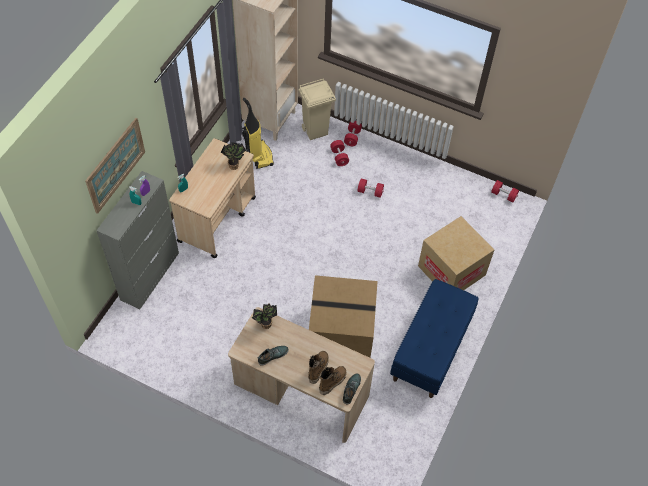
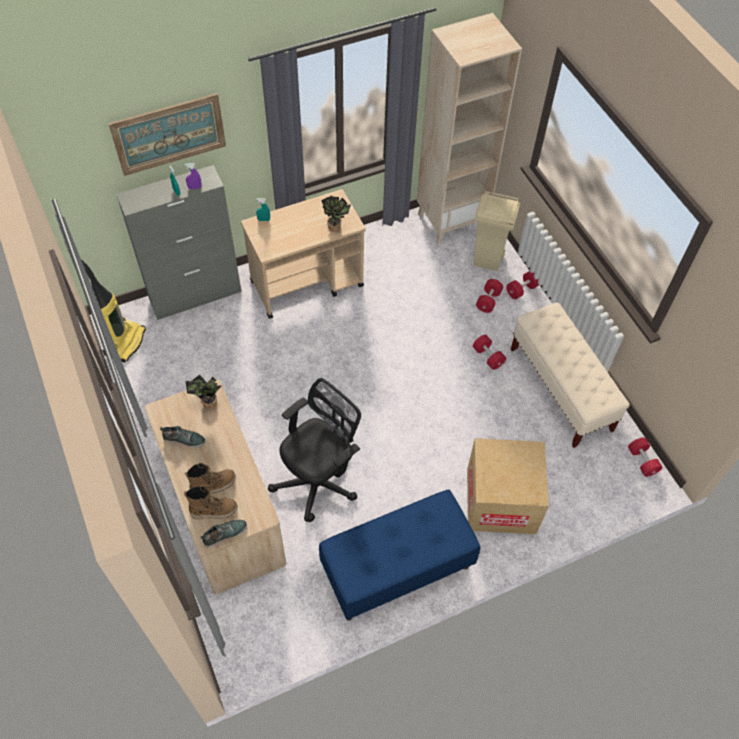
camera: 40 degrees right, 0 degrees up
vacuum cleaner [242,98,274,169] -> vacuum cleaner moved to [81,259,146,363]
cardboard box [309,275,378,358] -> black office chair [268,378,361,522]
none -> beige bench [511,302,630,448]

